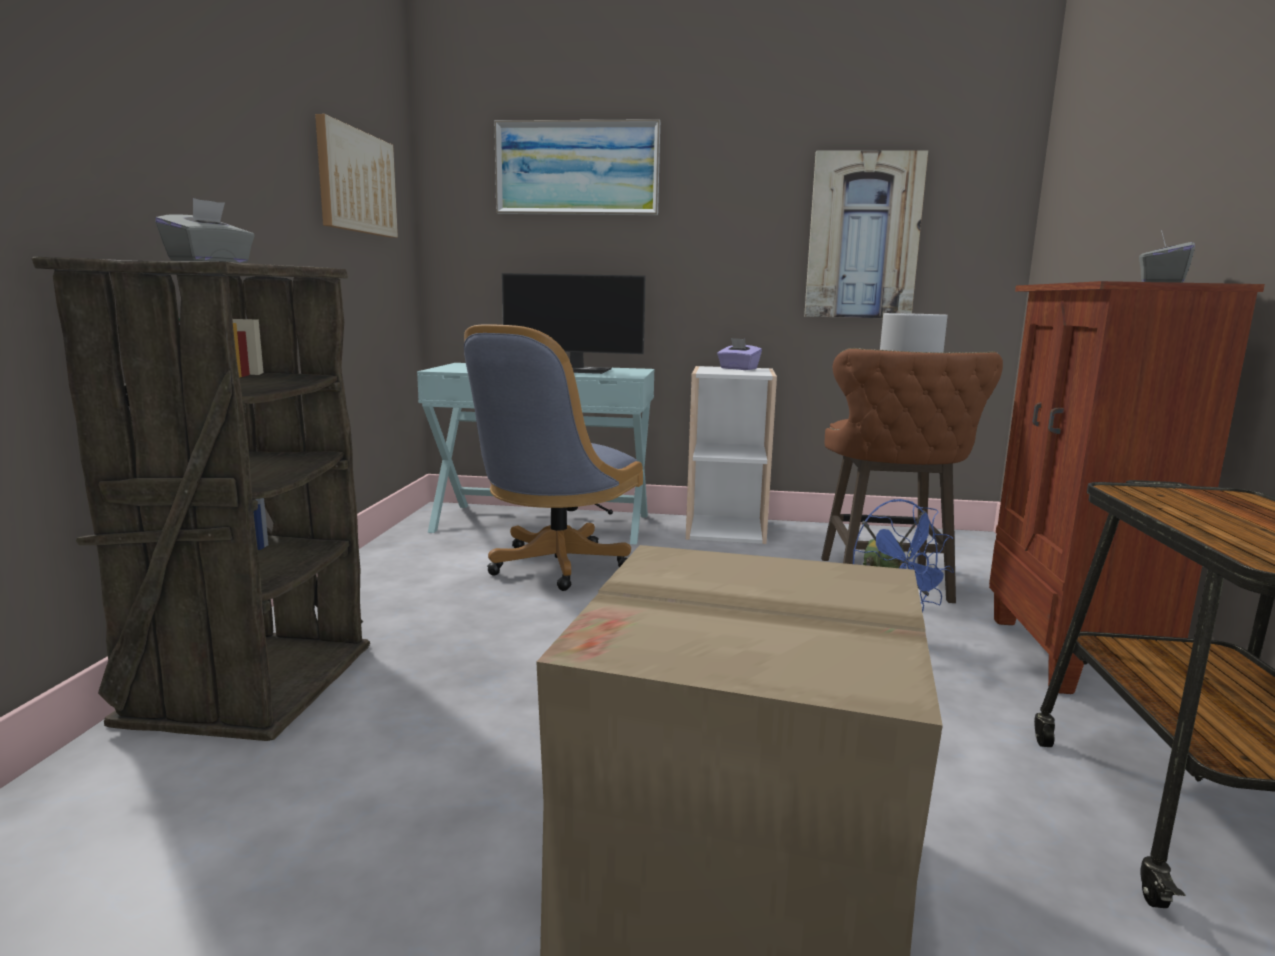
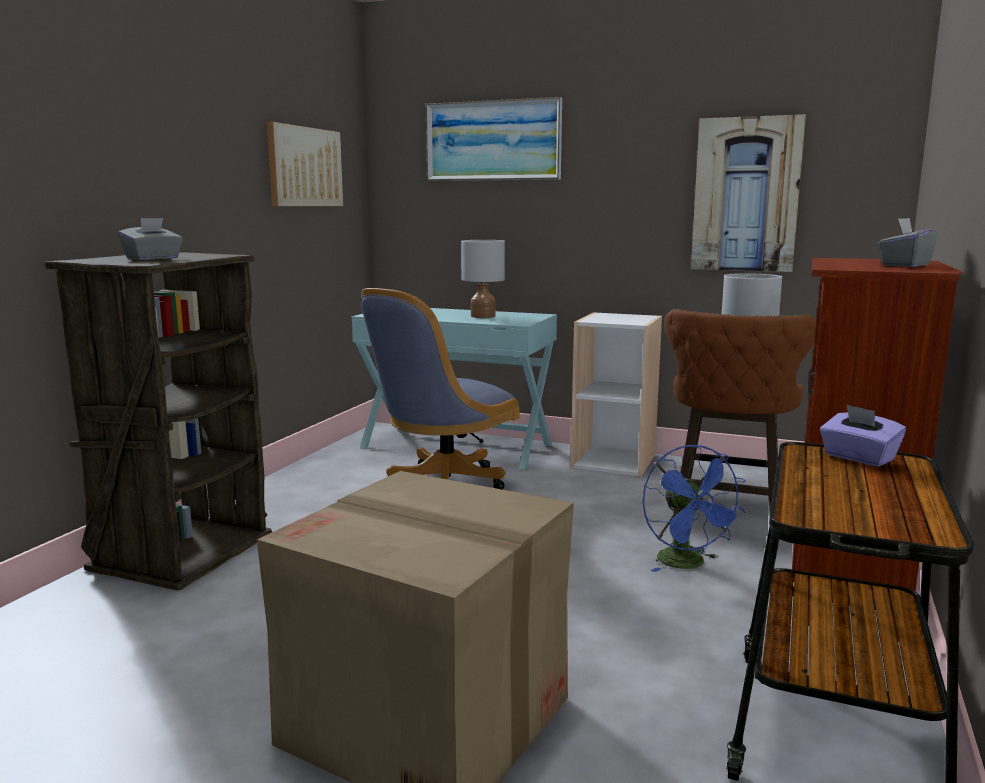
camera: 15 degrees right, 0 degrees up
monitor [502,273,645,374] -> grey table lamp [461,240,505,318]
purple tissue box [717,338,762,370] -> purple tissue box moved to [820,404,906,467]

